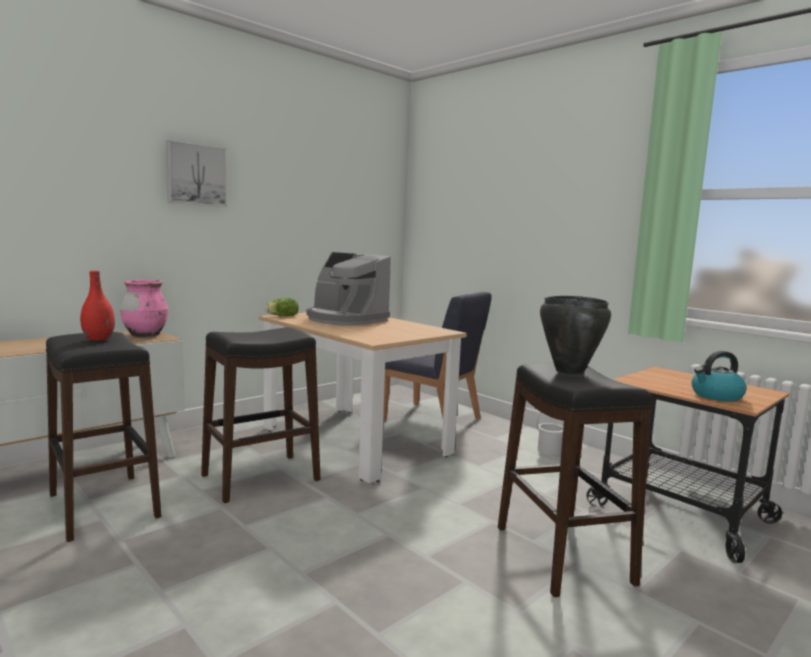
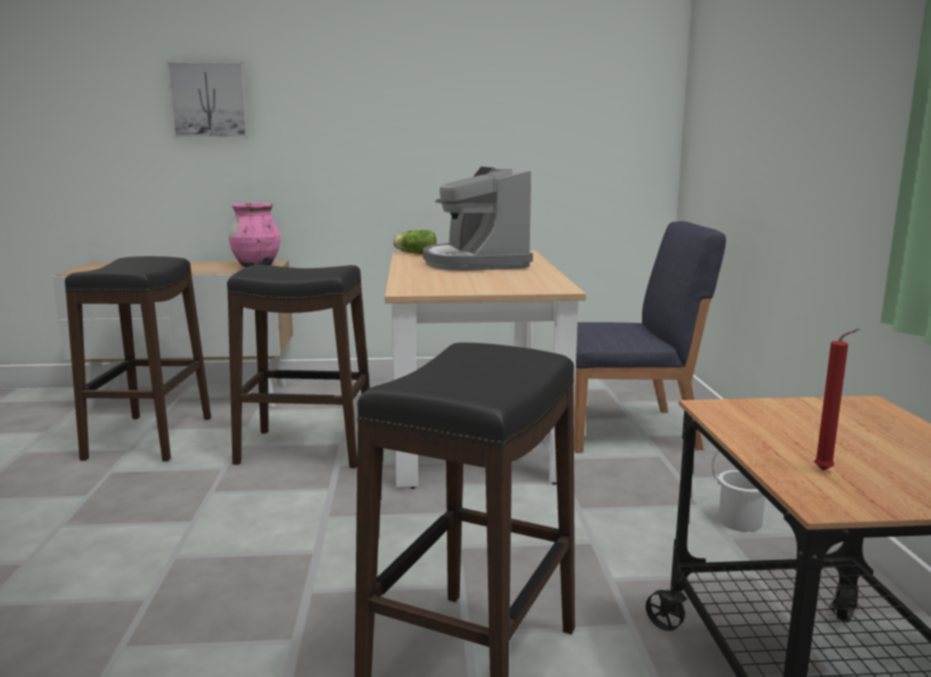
camera: 40 degrees right, 5 degrees up
red vase [80,271,115,341] -> none
picture [166,140,227,207] -> picture moved to [167,62,249,138]
blue chair [383,292,492,421] -> blue chair turned 75 degrees counterclockwise [574,221,726,453]
black cooking pot [540,296,611,375] -> none
kettle [691,351,747,402] -> red candle [814,329,860,471]

